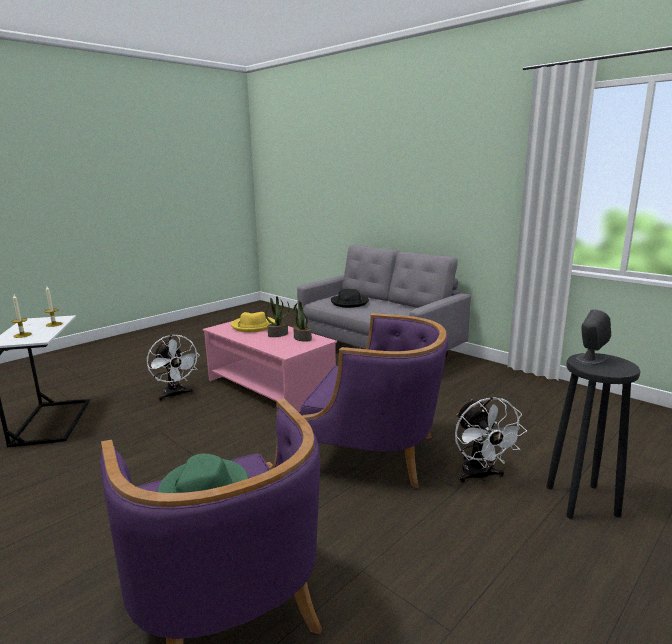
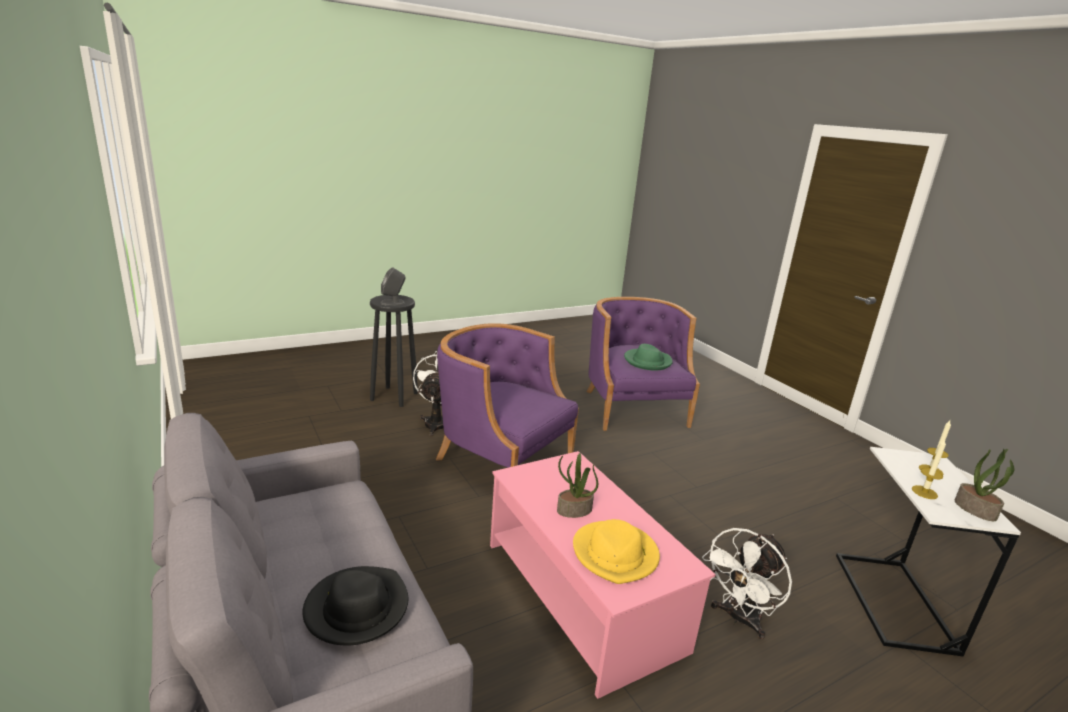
camera: 165 degrees left, 5 degrees up
white fan [147,334,200,401] -> white fan turned 120 degrees counterclockwise [702,528,792,639]
potted plant [293,300,312,342] -> potted plant moved to [955,449,1015,521]

